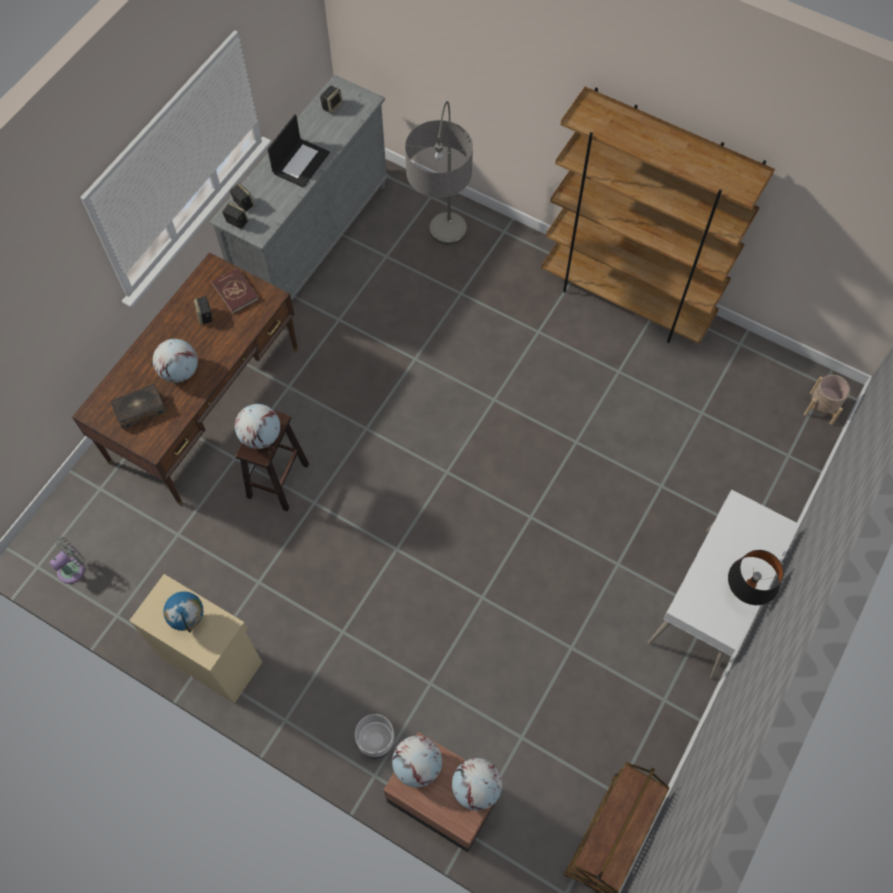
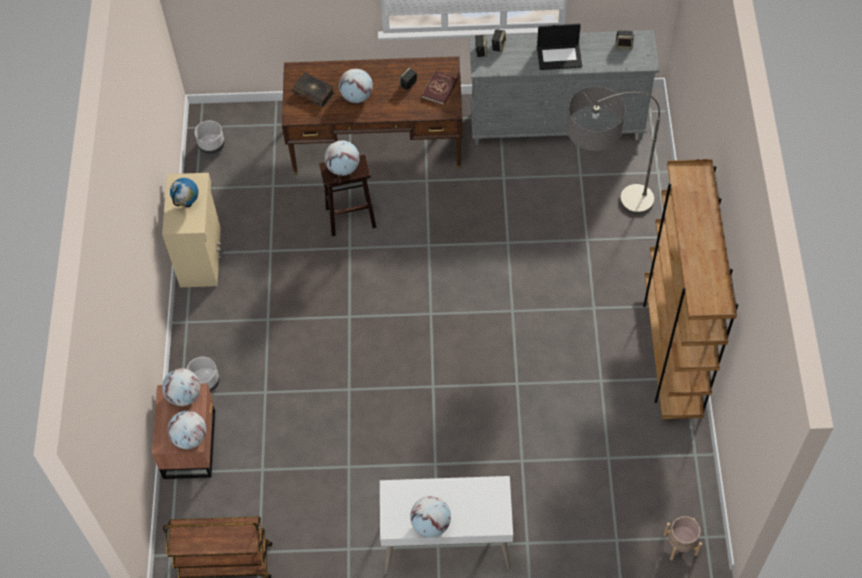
camera: 60 degrees right, 5 degrees down
grey fan [50,537,85,584] -> grey planter [195,121,225,155]
black table lamp [728,550,784,605] -> globe [410,496,451,537]

